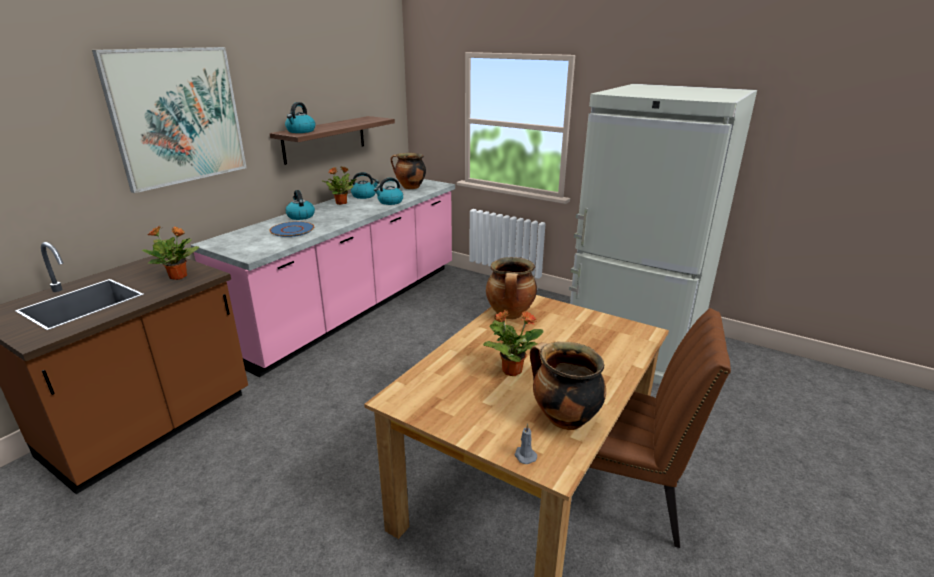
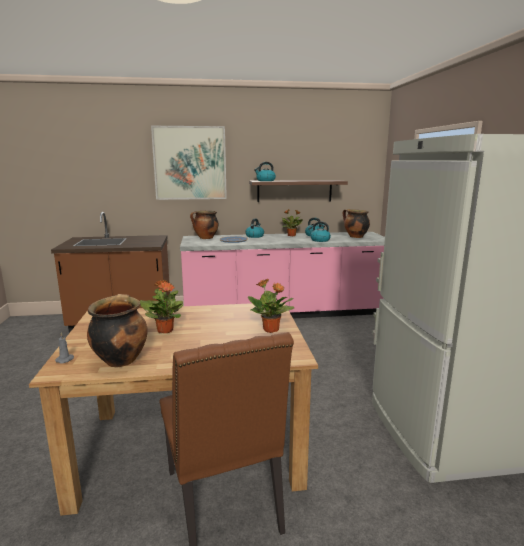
camera: 50 degrees right, 10 degrees down
potted plant [142,226,199,280] -> potted plant moved to [248,279,295,333]
cooking pot [486,257,537,319] -> cooking pot moved to [190,211,219,239]

